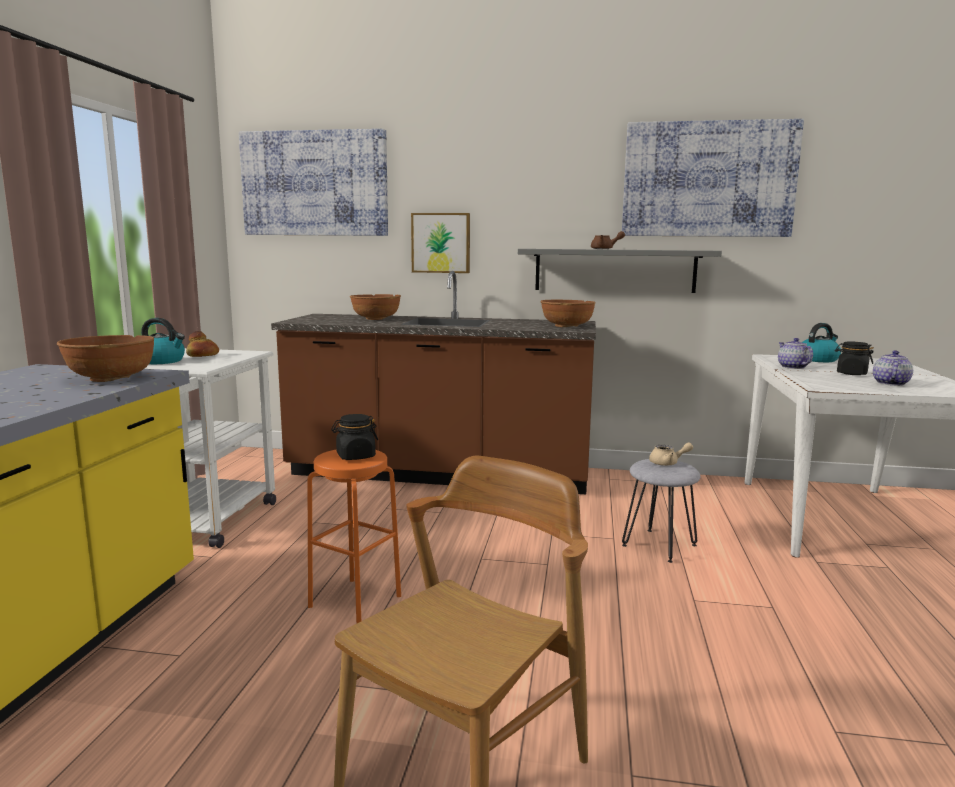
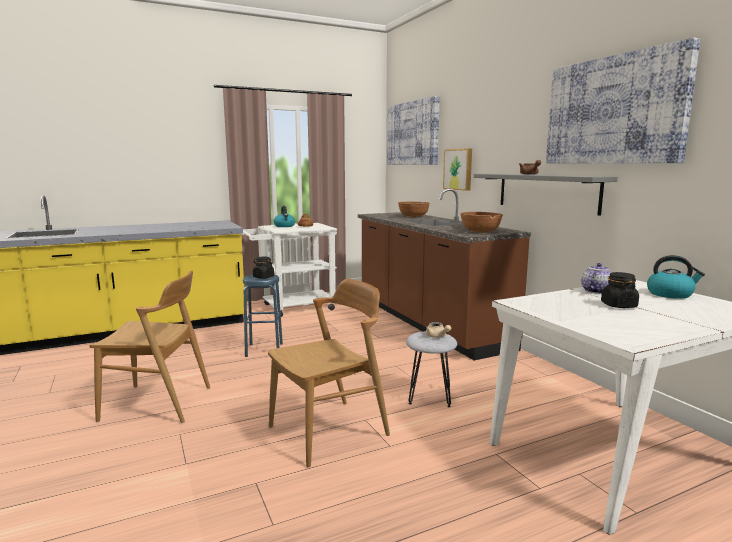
camera: 55 degrees right, 0 degrees up
brown bowl [57,335,154,382] -> none
orange stool [307,449,401,624] -> blue stool [243,275,283,357]
teapot [873,350,913,386] -> none
none -> brown chair [268,279,390,467]

